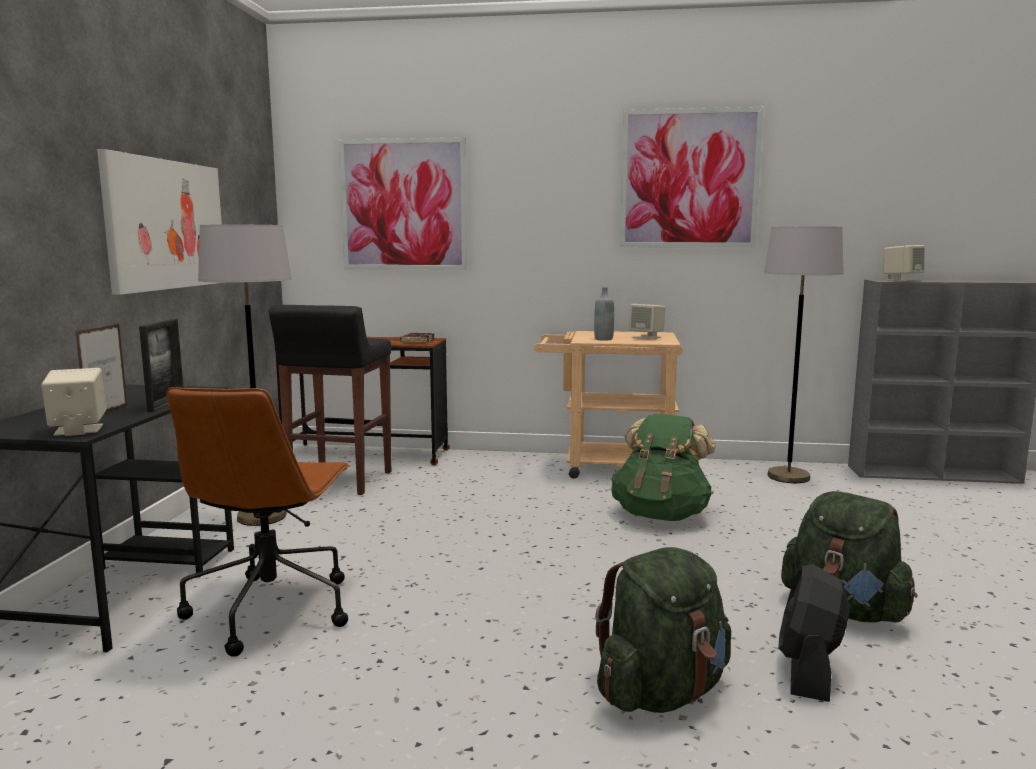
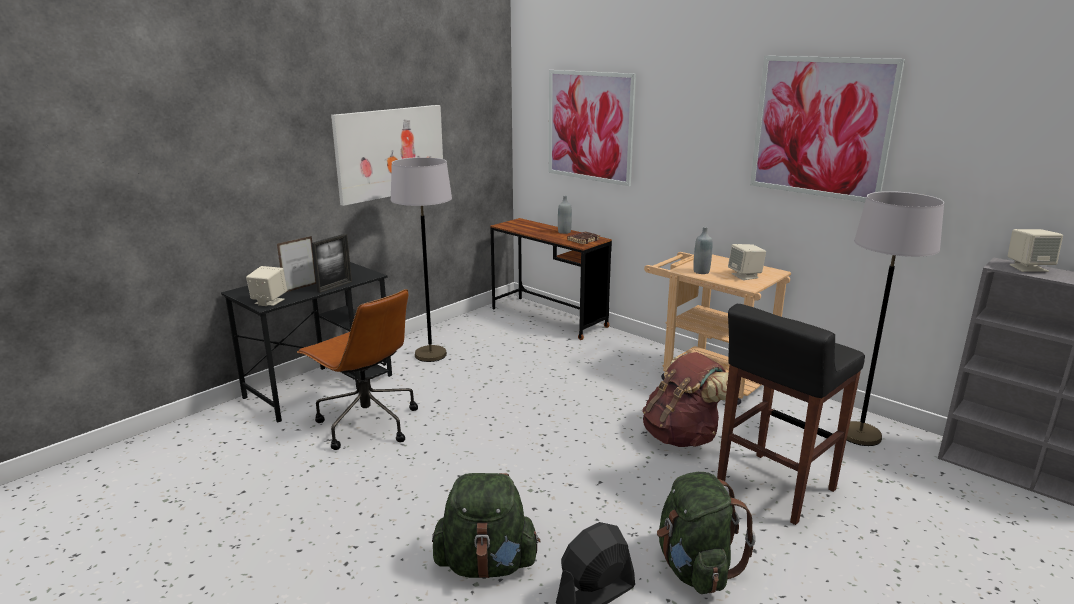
camera: 35 degrees right, 10 degrees up
brown office chair [166,387,350,657] -> brown office chair turned 90 degrees counterclockwise [297,289,418,450]
black stool [269,305,391,495] -> black stool moved to [717,304,865,525]
green backpack [611,414,716,521] -> brown backpack [642,352,729,447]
none -> grey bottle [558,195,572,234]

